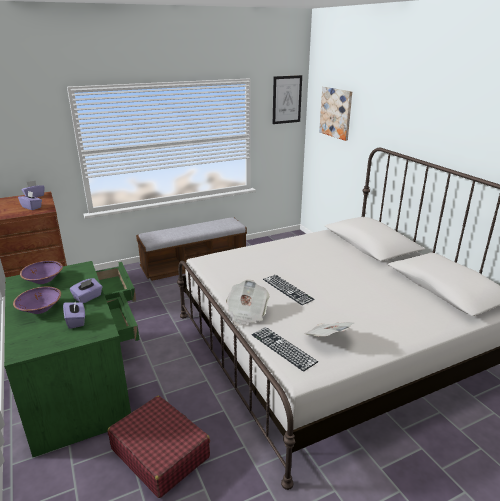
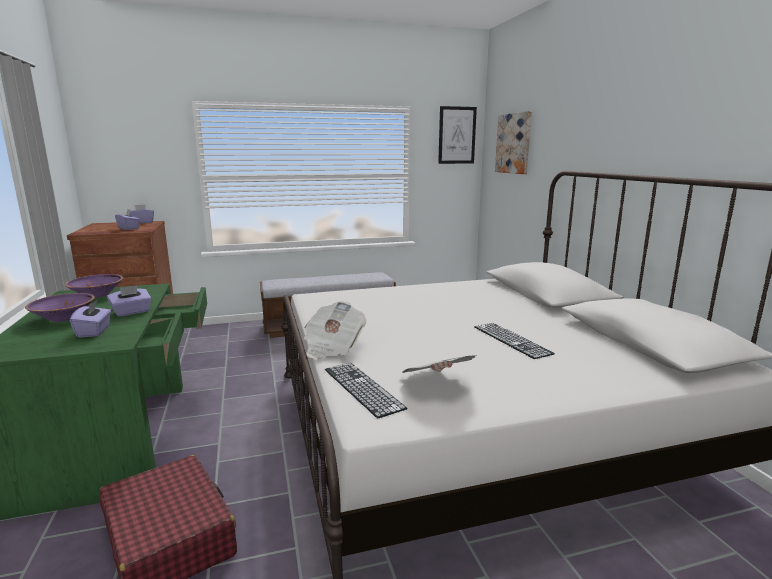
camera: 10 degrees right, 10 degrees down
keyboard [263,275,315,305] -> keyboard moved to [474,323,555,359]

